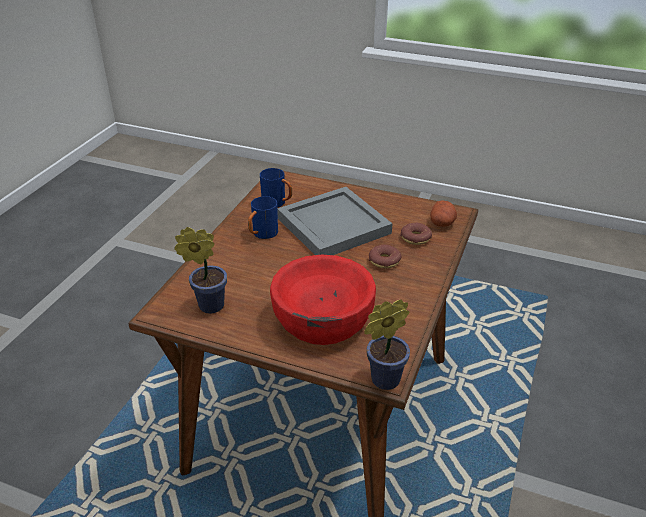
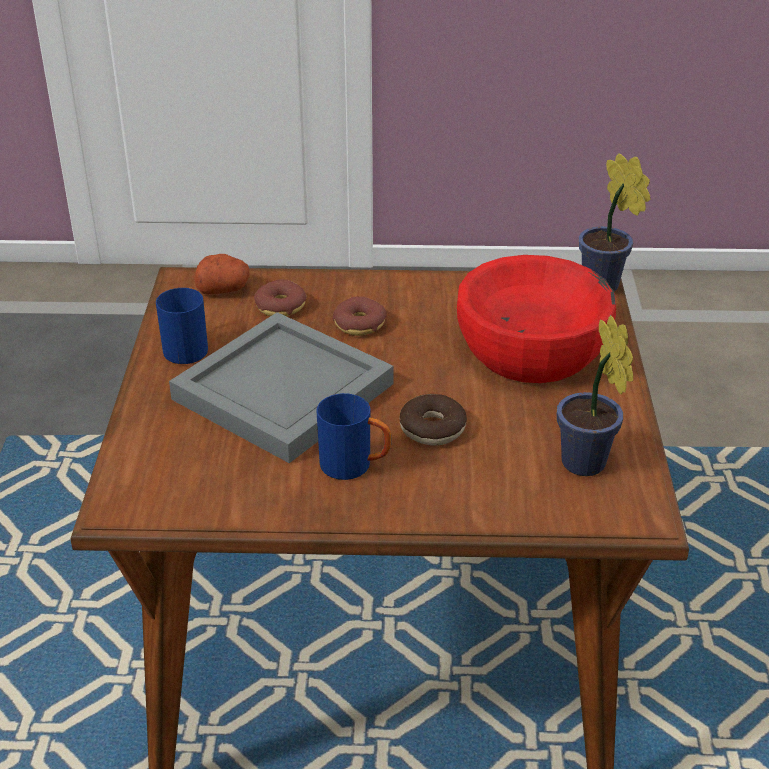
camera: 110 degrees left, 0 degrees up
blue mug [260,168,292,208] -> blue mug moved to [156,287,208,364]
none -> donut [400,394,467,445]

